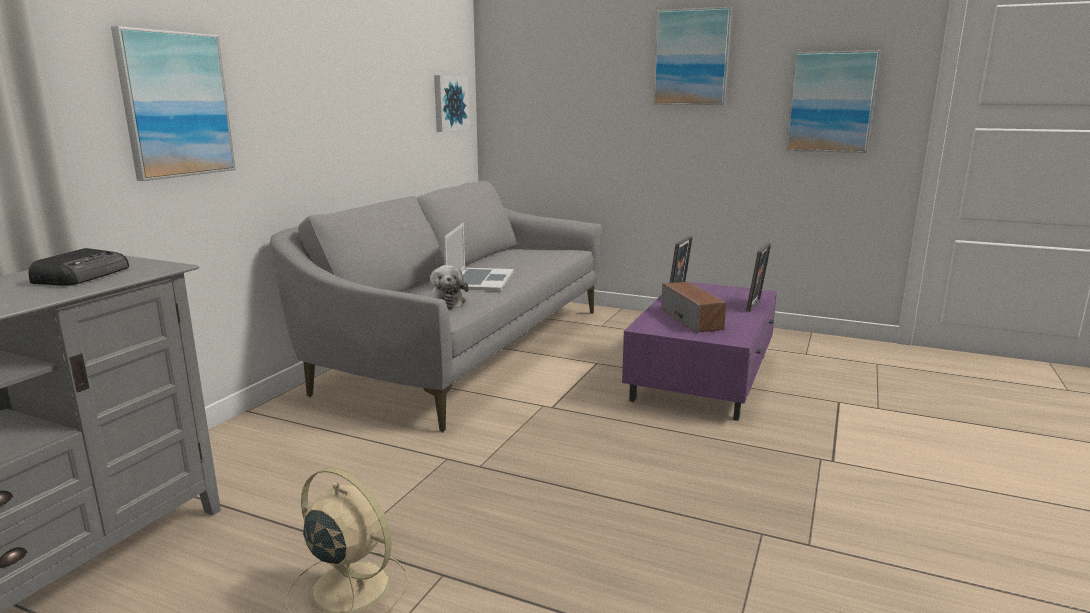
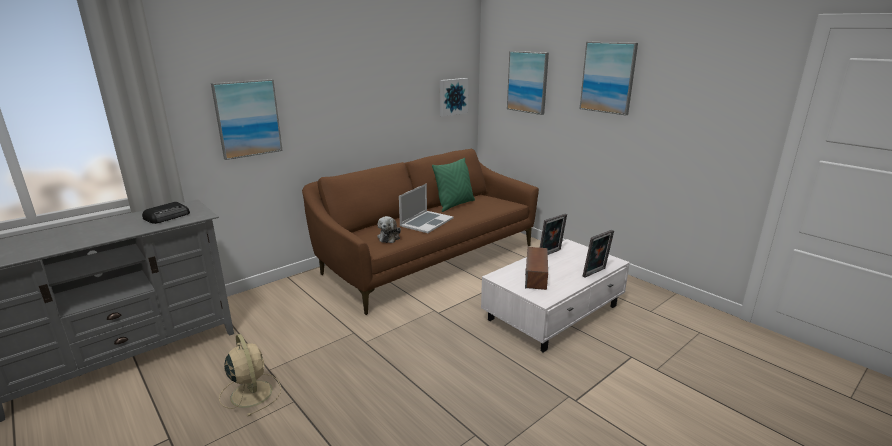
camera: 25 degrees right, 5 degrees up
grey sofa [270,181,602,432] -> brown sofa [302,149,539,315]
purple coffee table [622,281,777,421] -> white coffee table [481,239,630,353]
picture [785,50,880,153] -> picture moved to [507,51,549,115]
none -> green pillow [432,158,475,212]

